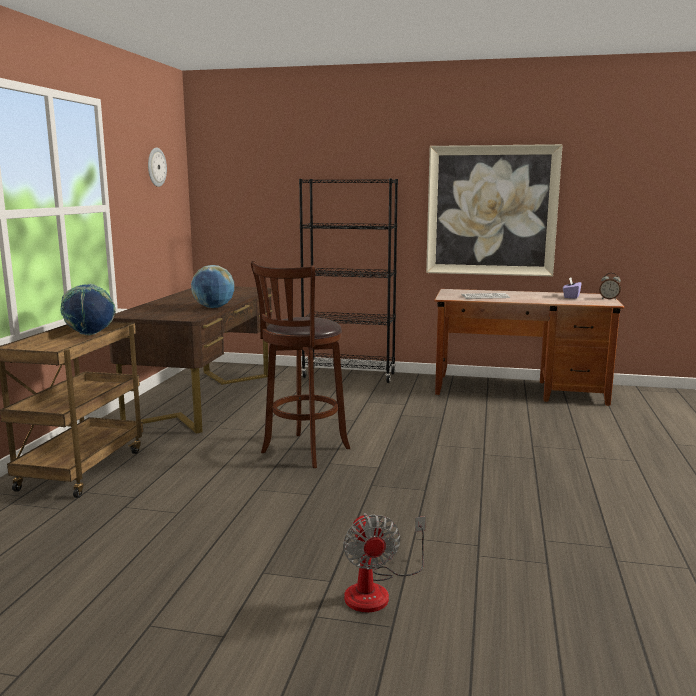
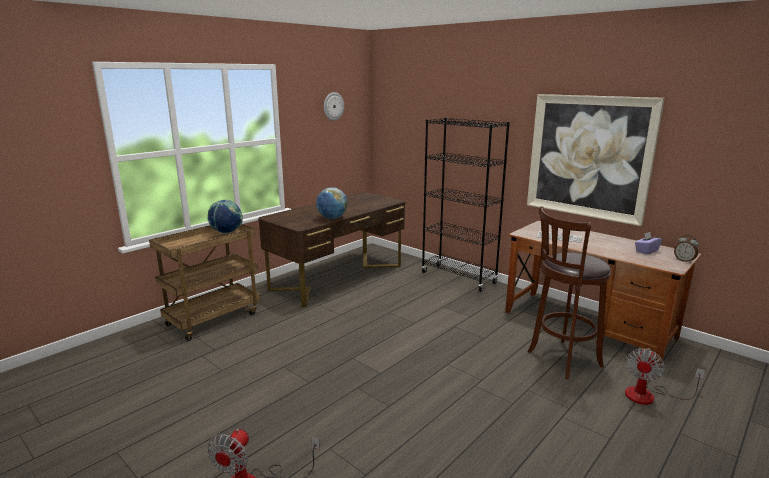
camera: 30 degrees right, 5 degrees up
brown stool [251,260,350,468] -> brown stool moved to [528,206,611,380]
none -> fan [625,348,705,405]

